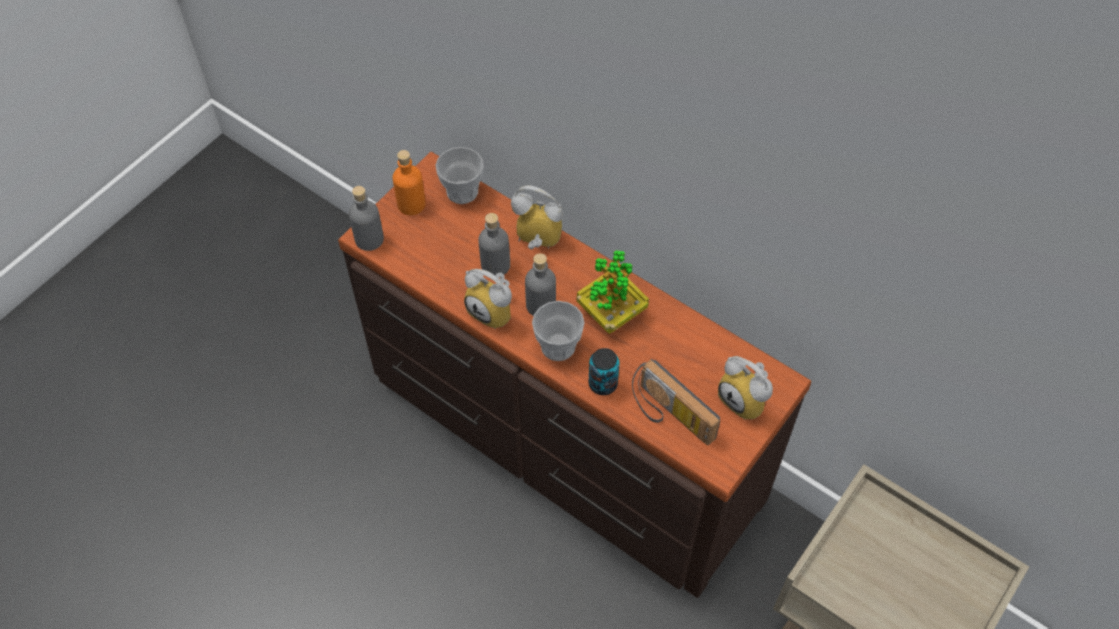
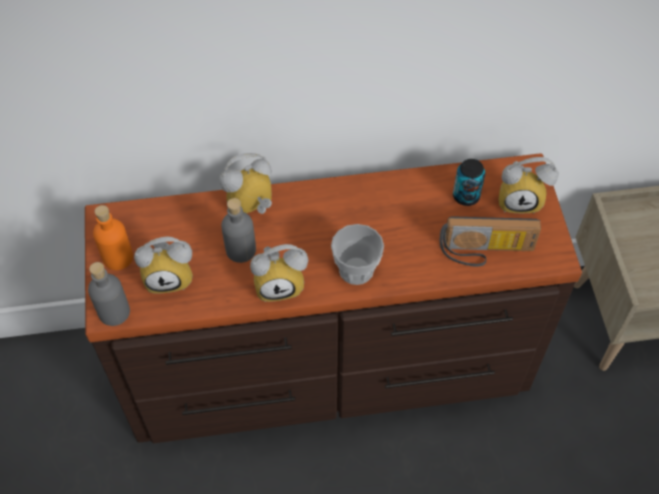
camera: 45 degrees left, 0 degrees up
cup [435,147,484,204] -> none
grey bottle [525,253,556,316] -> none
potted plant [577,250,649,334] -> none
can [588,348,620,395] -> can moved to [453,159,485,206]
none -> alarm clock [134,236,193,294]

